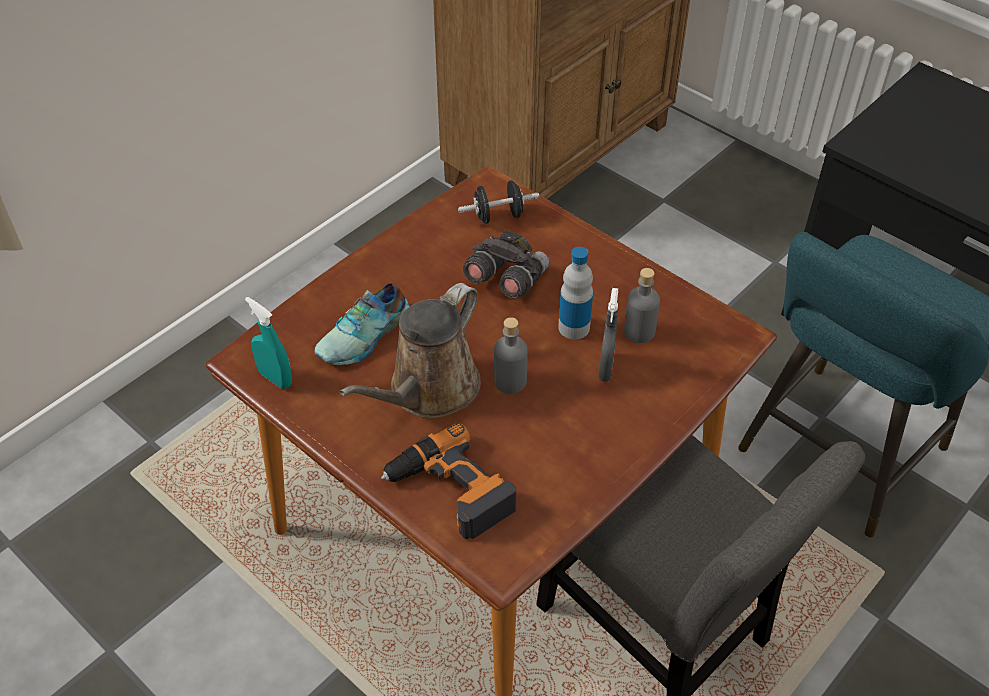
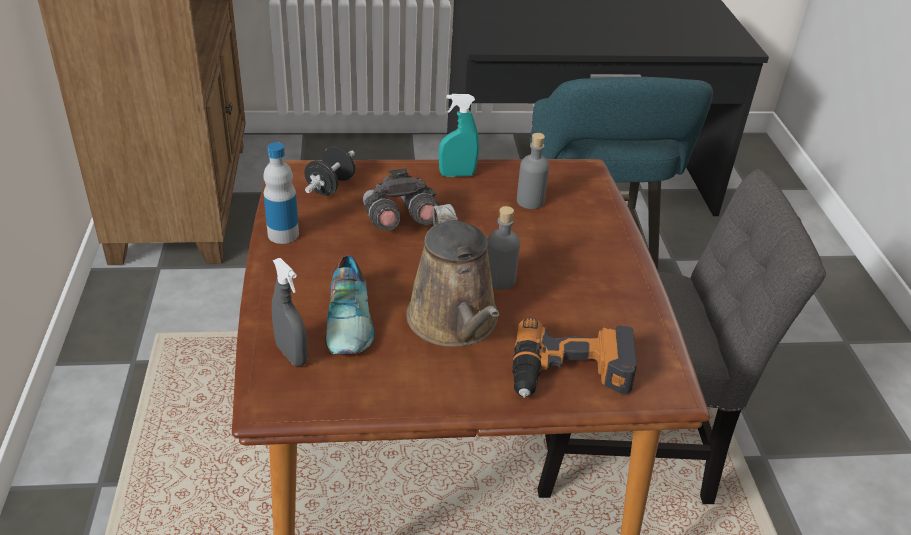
camera: 50 degrees left, 10 degrees down
turquoise spray bottle [245,297,292,389] -> turquoise spray bottle moved to [439,94,479,177]
bottle [558,247,593,339] -> bottle moved to [263,142,299,244]
grey spray bottle [598,288,618,382] -> grey spray bottle moved to [272,258,308,366]

